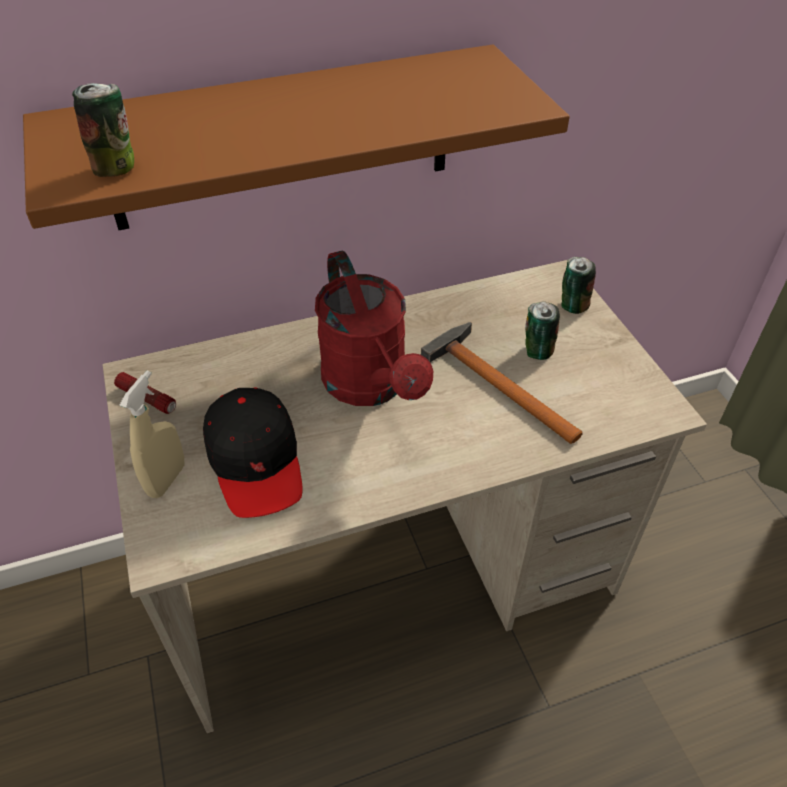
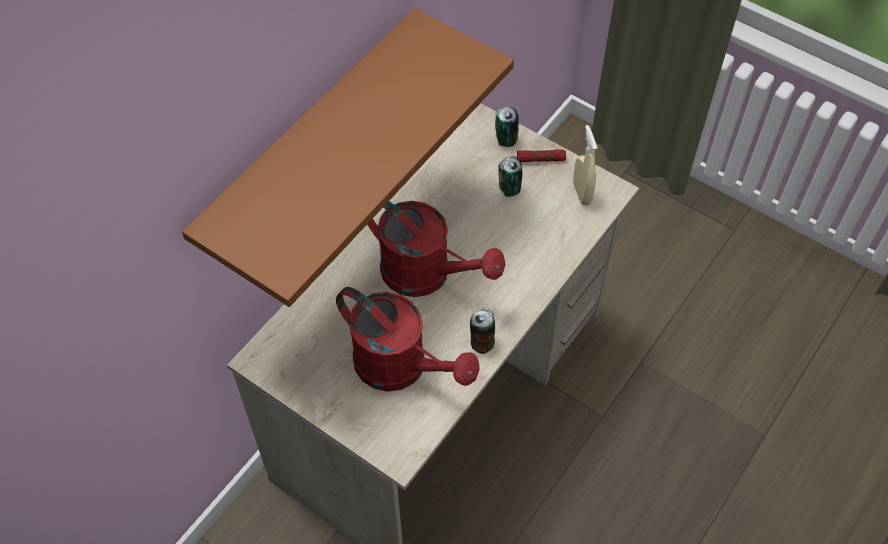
camera: 35 degrees left, 10 degrees up
can [72,83,134,177] -> can moved to [470,309,495,354]
flashlight [114,372,176,414] -> flashlight moved to [517,149,566,162]
beige spray bottle [120,370,184,498] -> beige spray bottle moved to [573,125,597,205]
black cap [203,387,303,518] -> red watering can [336,287,480,392]
hammer [421,322,583,444] -> none

